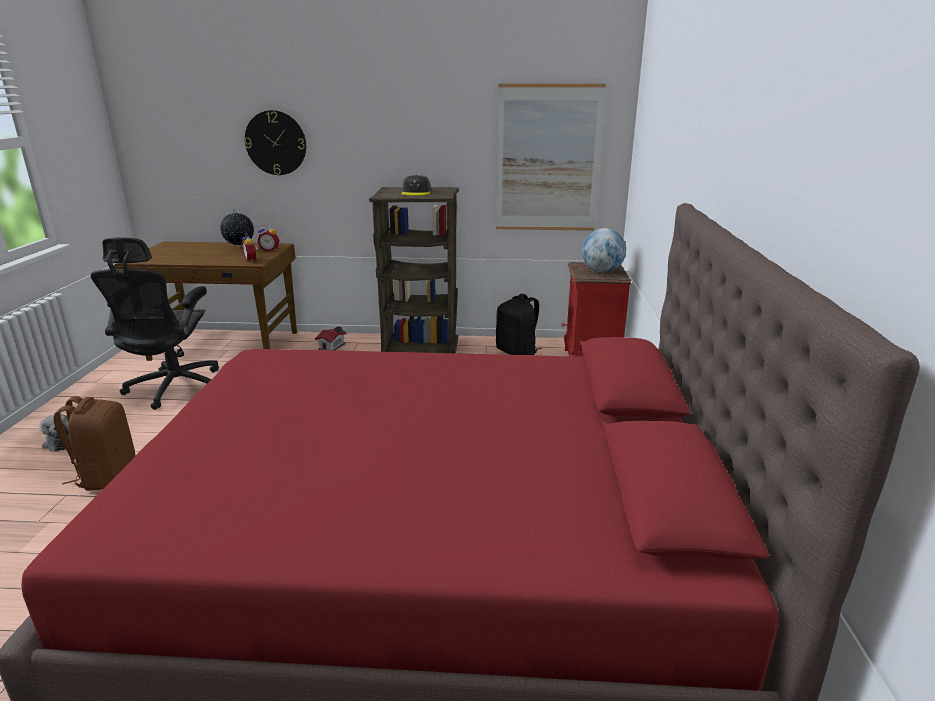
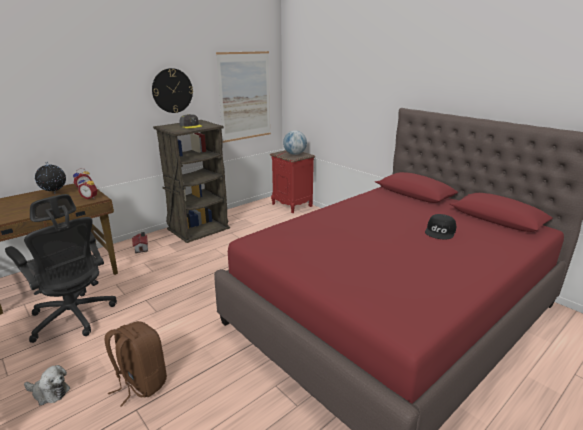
camera: 45 degrees left, 0 degrees up
wall clock [244,110,306,175] -> wall clock moved to [152,68,193,113]
black backpack [496,294,542,355] -> none
none -> black cap [425,214,456,239]

